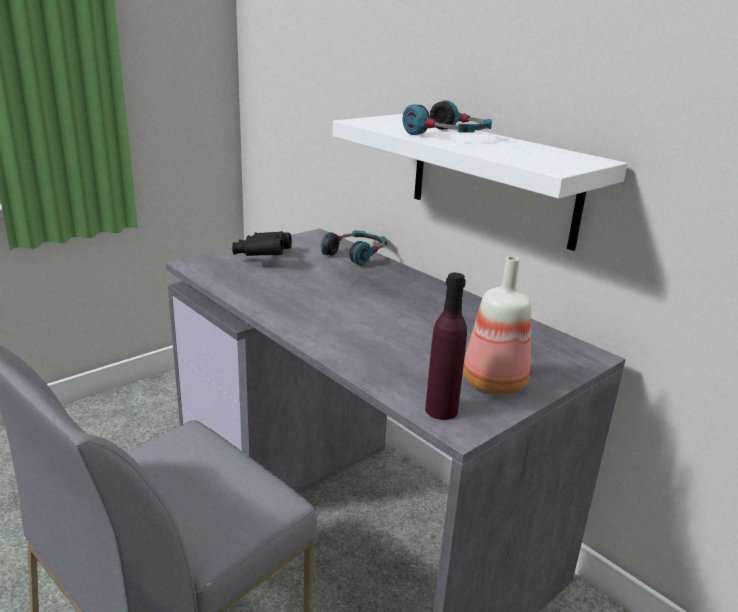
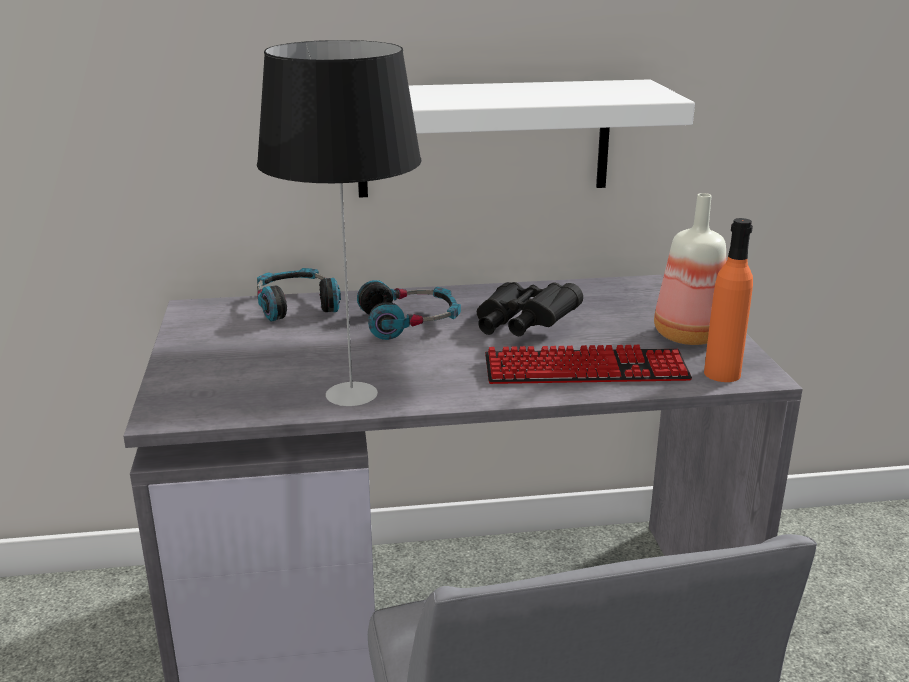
camera: 55 degrees left, 0 degrees up
black binoculars [232,231,292,256] -> black binoculars moved to [477,282,583,336]
headphones [403,100,492,135] -> headphones moved to [357,280,461,340]
purple bottle [425,273,467,420] -> orange bottle [704,218,753,382]
none -> table lamp [257,40,422,406]
none -> keyboard [485,345,692,384]

